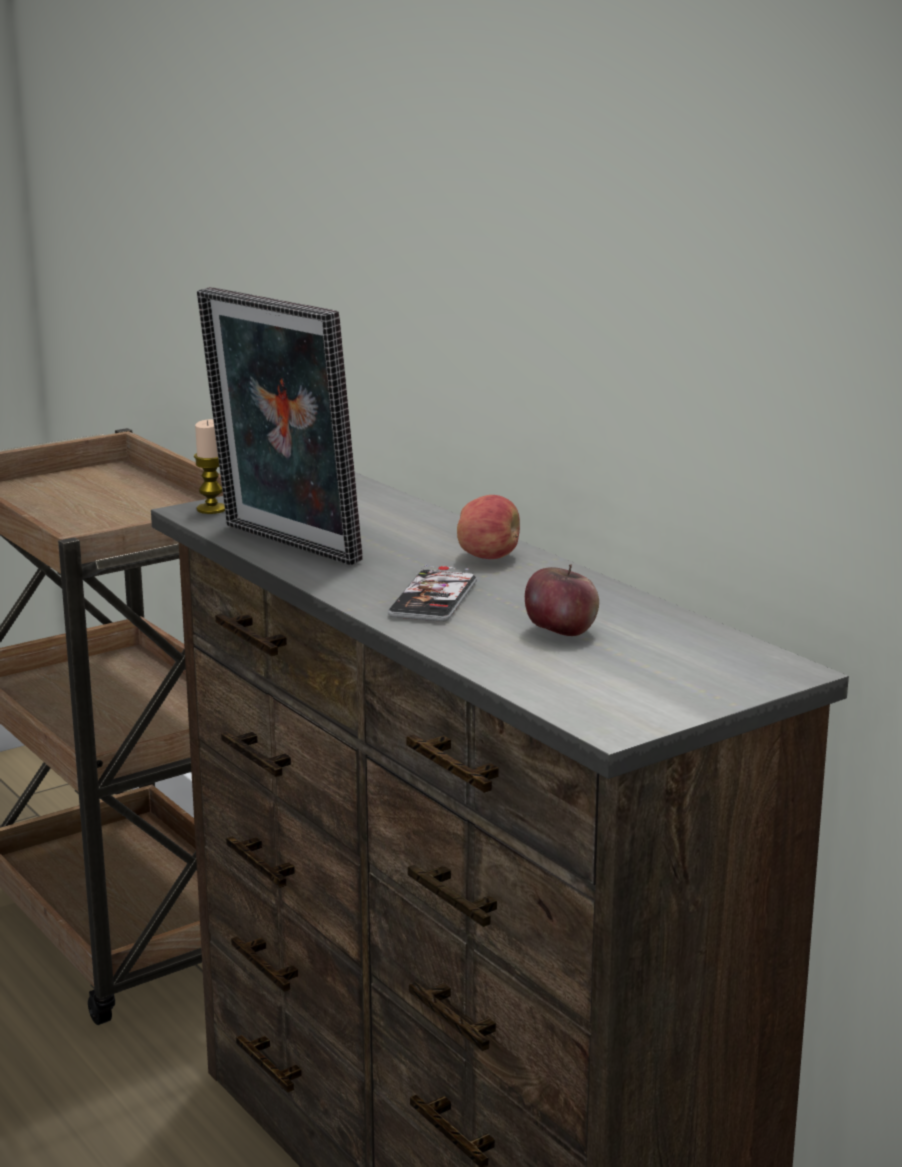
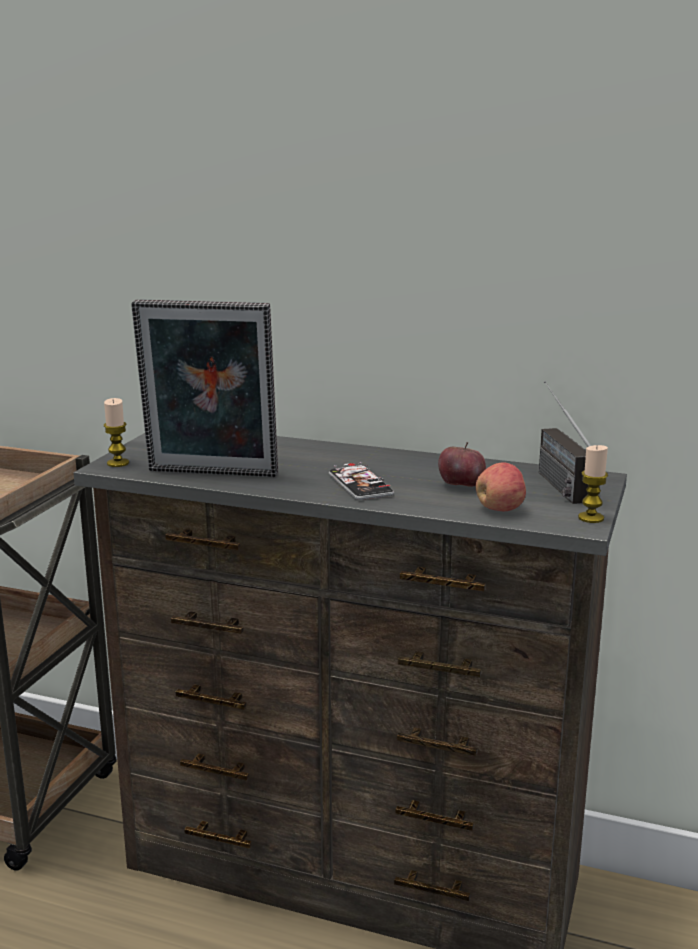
camera: 35 degrees left, 0 degrees up
apple [457,495,520,559] -> apple moved to [476,463,526,511]
none -> radio [539,381,591,504]
none -> candle [578,445,608,523]

